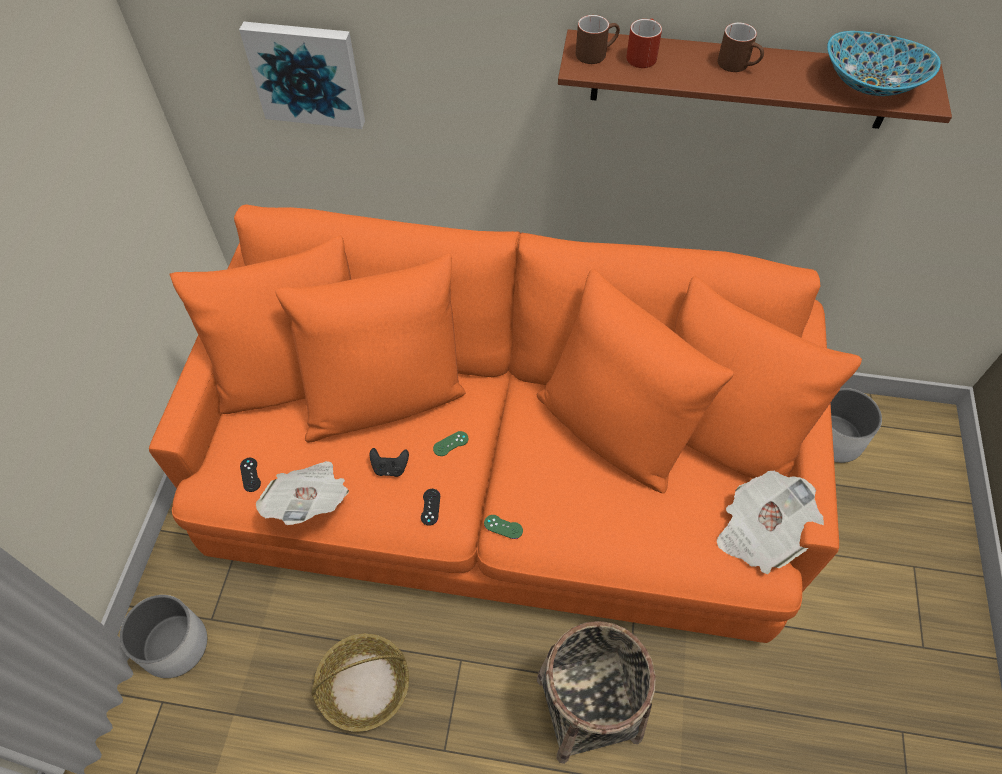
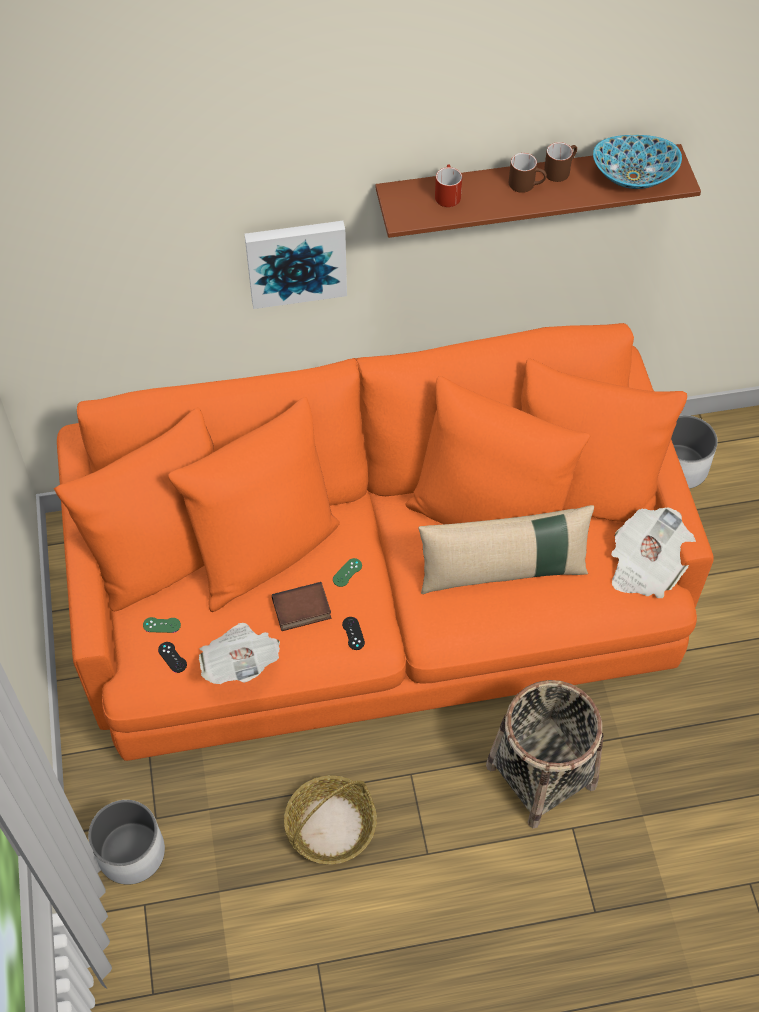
camera: 20 degrees left, 0 degrees up
picture [239,22,365,129] -> picture moved to [244,221,347,309]
black game controller [370,448,409,477] -> book [272,582,331,631]
green game controller [484,515,523,539] -> green game controller moved to [143,617,181,633]
brown mug [576,15,620,64] -> brown mug moved to [544,142,577,182]
none -> beige pillow [418,505,594,594]

